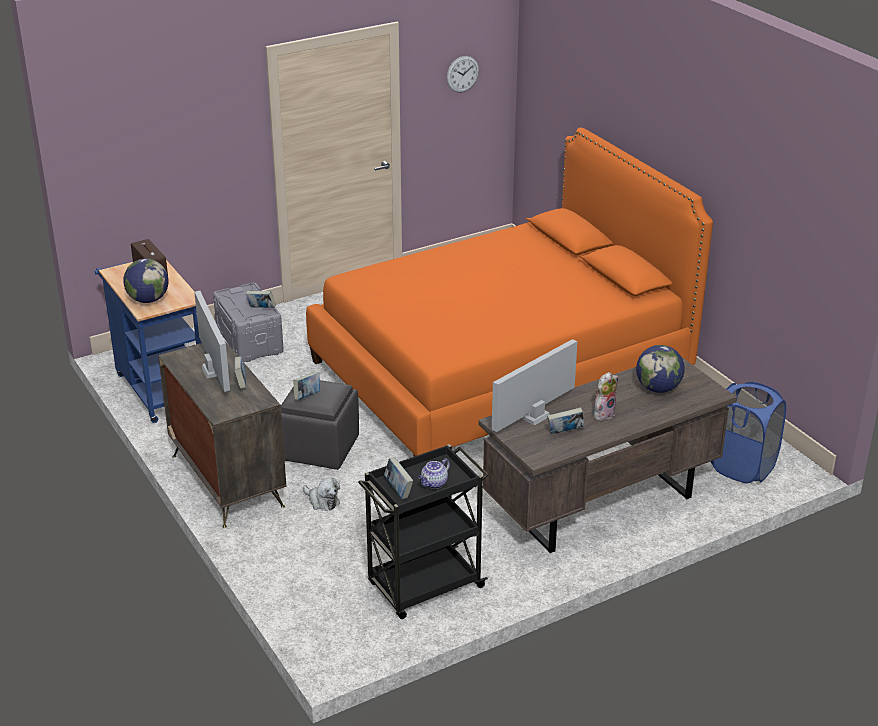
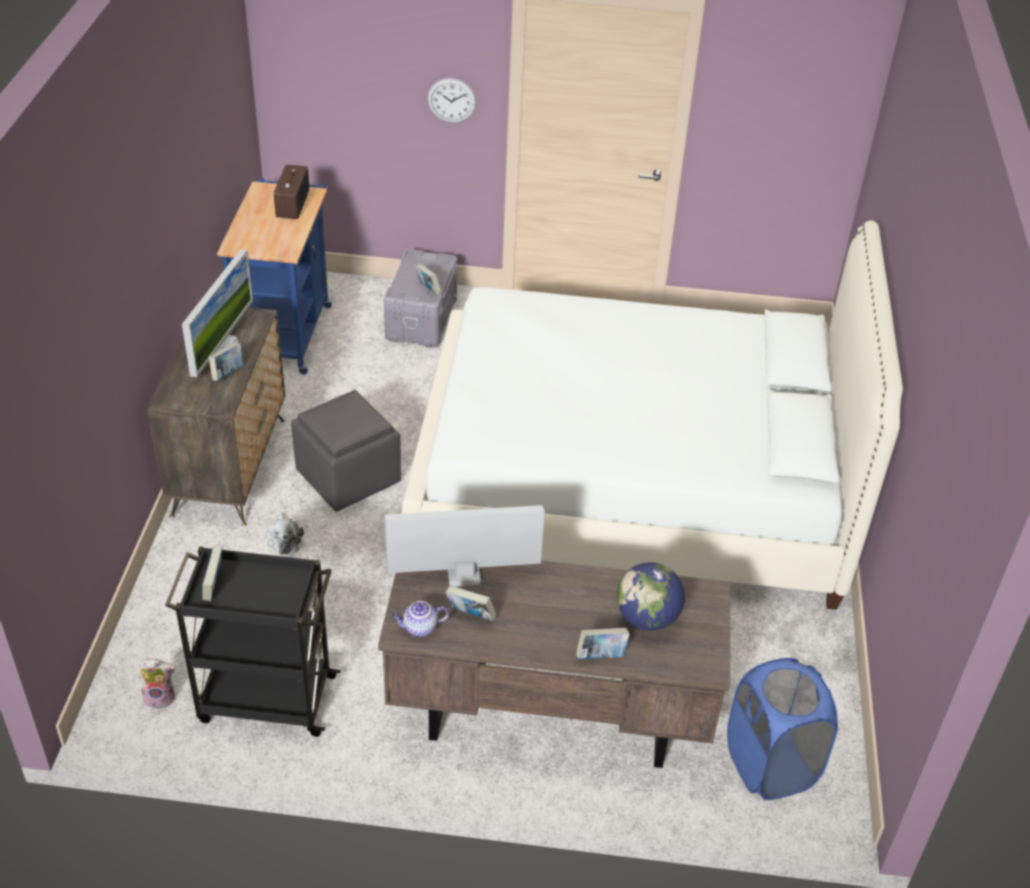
camera: 35 degrees right, 10 degrees up
globe [123,259,169,303] -> none
book [293,372,320,400] -> book moved to [576,628,630,659]
orange bed [306,127,713,456] -> white bed [402,221,903,610]
teapot [419,458,450,489] -> teapot moved to [392,601,449,637]
wall clock [447,56,479,93] -> wall clock moved to [427,78,476,123]
plush toy [593,372,618,420] -> plush toy moved to [139,658,175,709]

